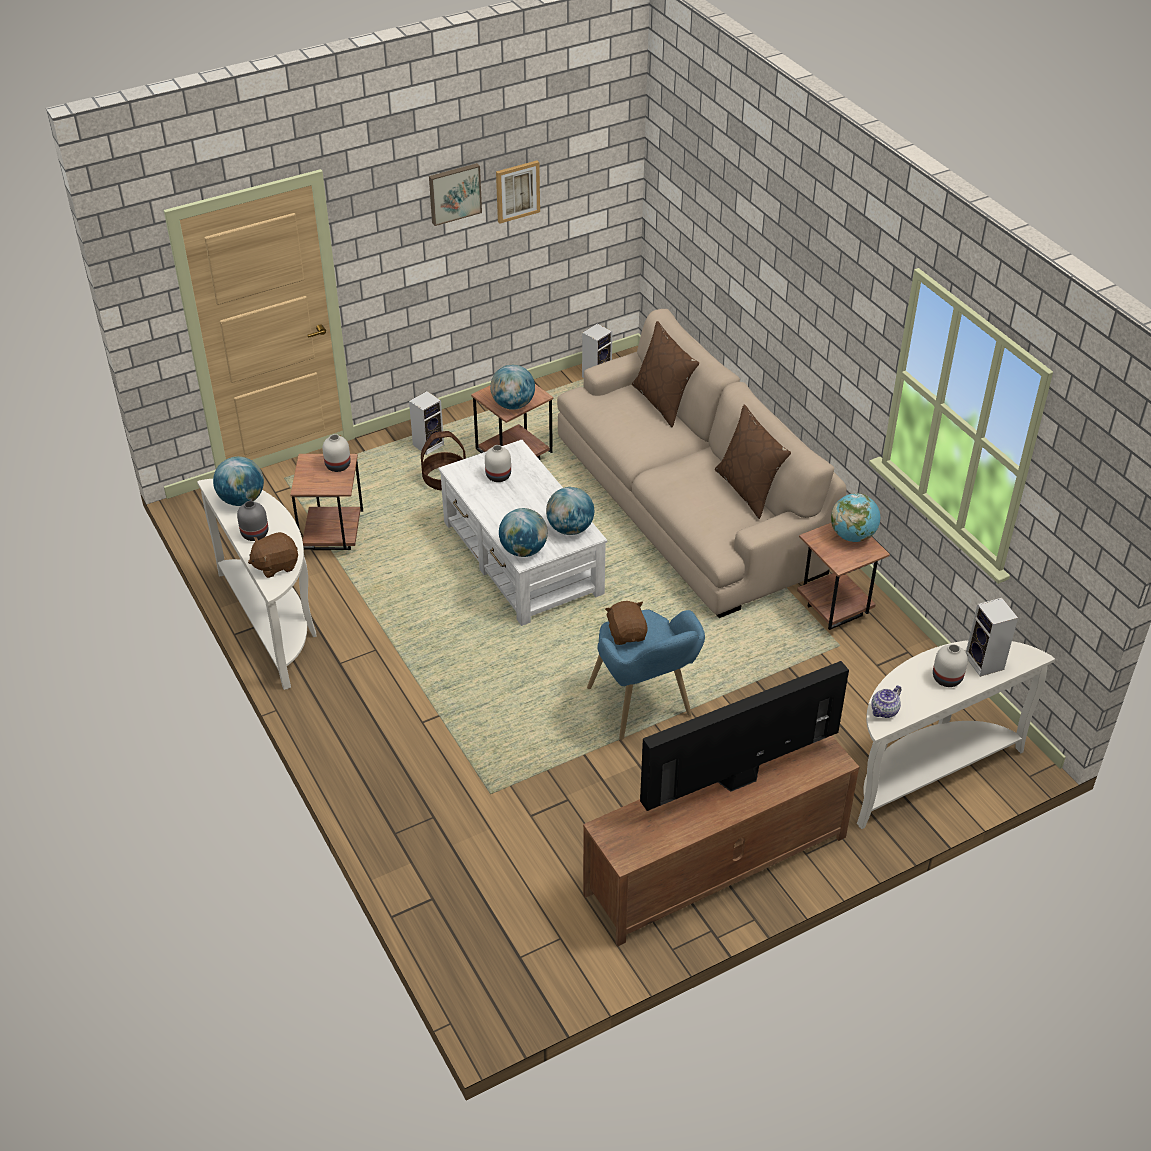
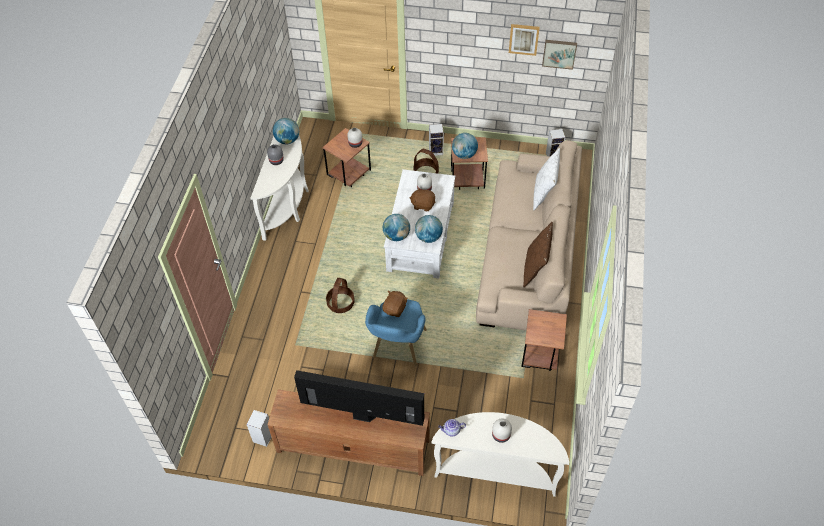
camera: 40 degrees right, 10 degrees up
brown plush toy [248,532,298,578] -> brown plush toy moved to [409,187,435,212]
picture [429,163,482,226] -> picture moved to [542,40,577,70]
brown pillow [632,321,699,427] -> white pillow [533,148,560,210]
globe [831,493,880,542] -> none
speaker [966,598,1018,677] -> speaker moved to [246,410,271,447]
none -> basket [326,278,355,313]

